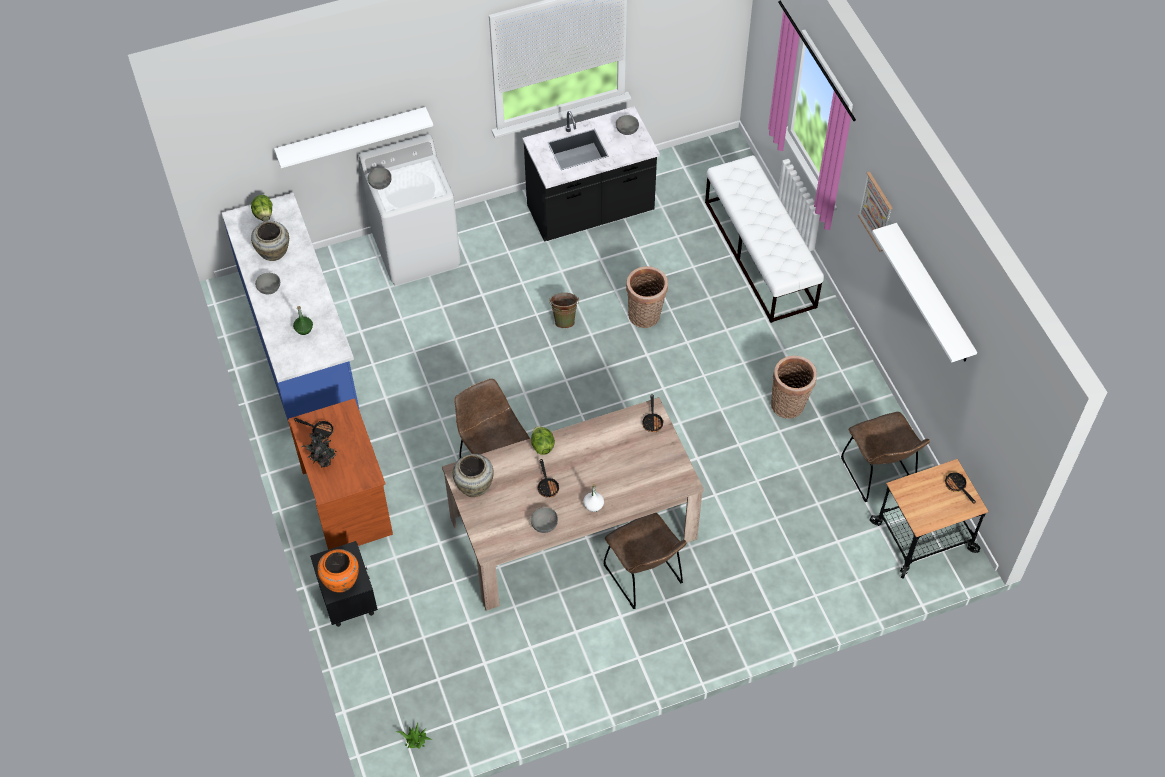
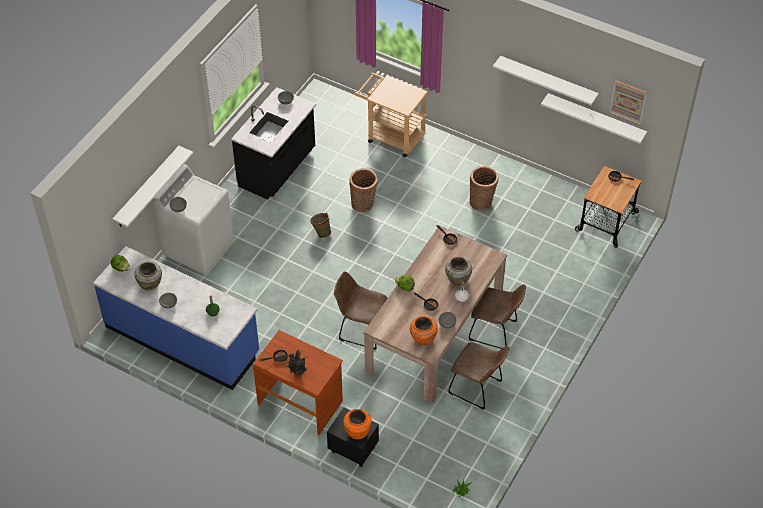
camera: 40 degrees left, 5 degrees down
beige vase [453,454,494,497] -> beige vase moved to [445,257,472,286]
white bench [705,155,824,323] -> beige cart [354,73,428,158]
brown chair [841,412,930,502] -> brown chair moved to [449,342,510,410]
picture [858,172,893,251] -> picture moved to [609,80,647,125]
none -> orange vase [410,316,438,346]
none -> white shelf [541,93,647,144]

